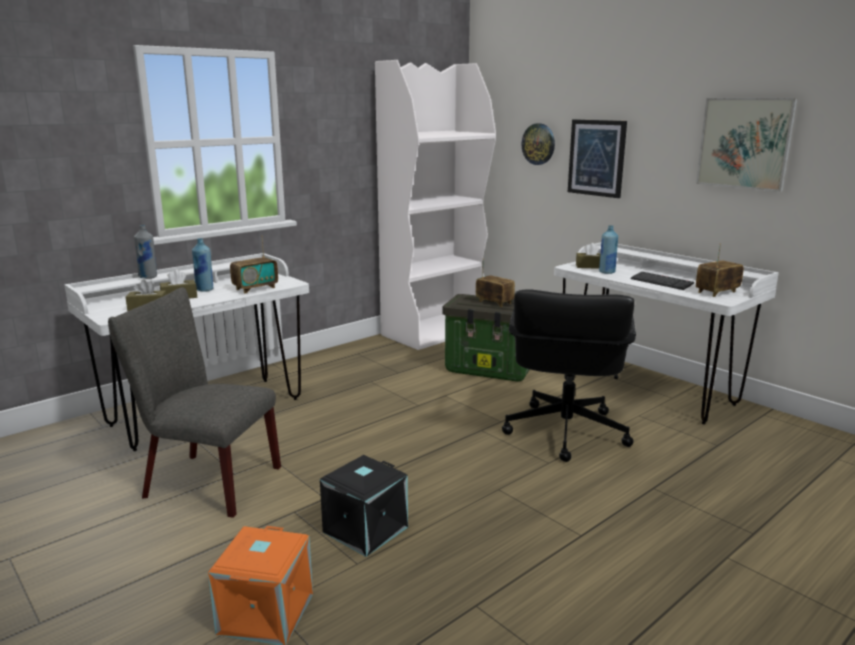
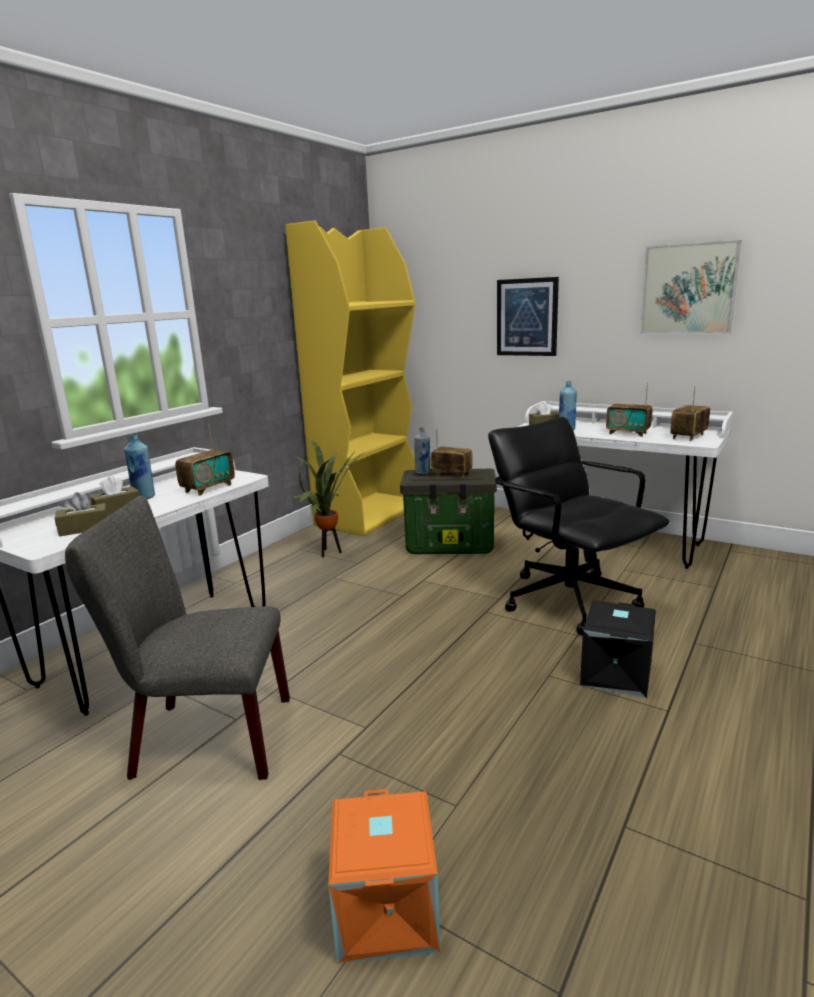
camera: 15 degrees left, 0 degrees up
grey bottle [134,225,157,279] -> grey bottle moved to [414,427,430,474]
black storage box [320,455,408,557] -> black storage box moved to [580,600,656,698]
white bookcase [375,60,496,350] -> yellow bookcase [285,220,415,536]
black office chair [502,290,636,462] -> black office chair turned 150 degrees clockwise [488,417,670,635]
wall clock [522,123,555,165] -> none
keyboard [630,272,694,290] -> radio [606,383,653,437]
none -> potted plant [292,438,364,557]

